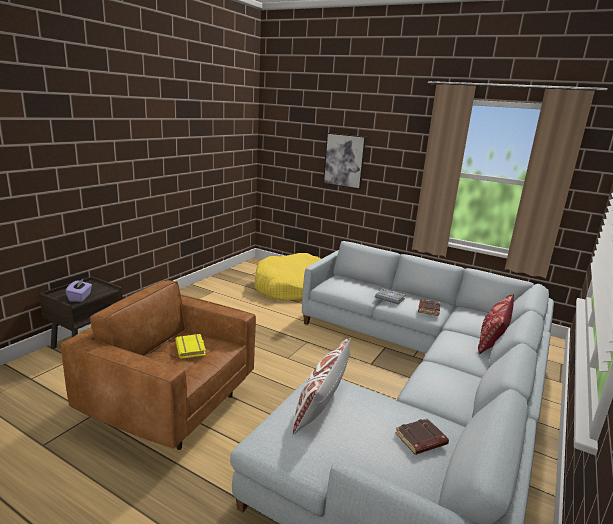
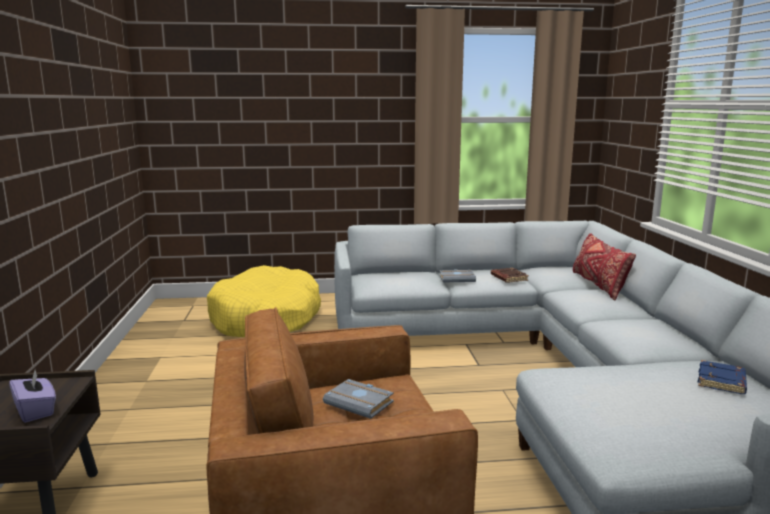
camera: 35 degrees left, 5 degrees down
yellow book [175,334,206,359] -> grey book [323,379,394,419]
white pillow [293,338,351,435] -> none
picture [323,133,366,189] -> none
brown book [395,418,449,455] -> blue book [698,360,747,394]

